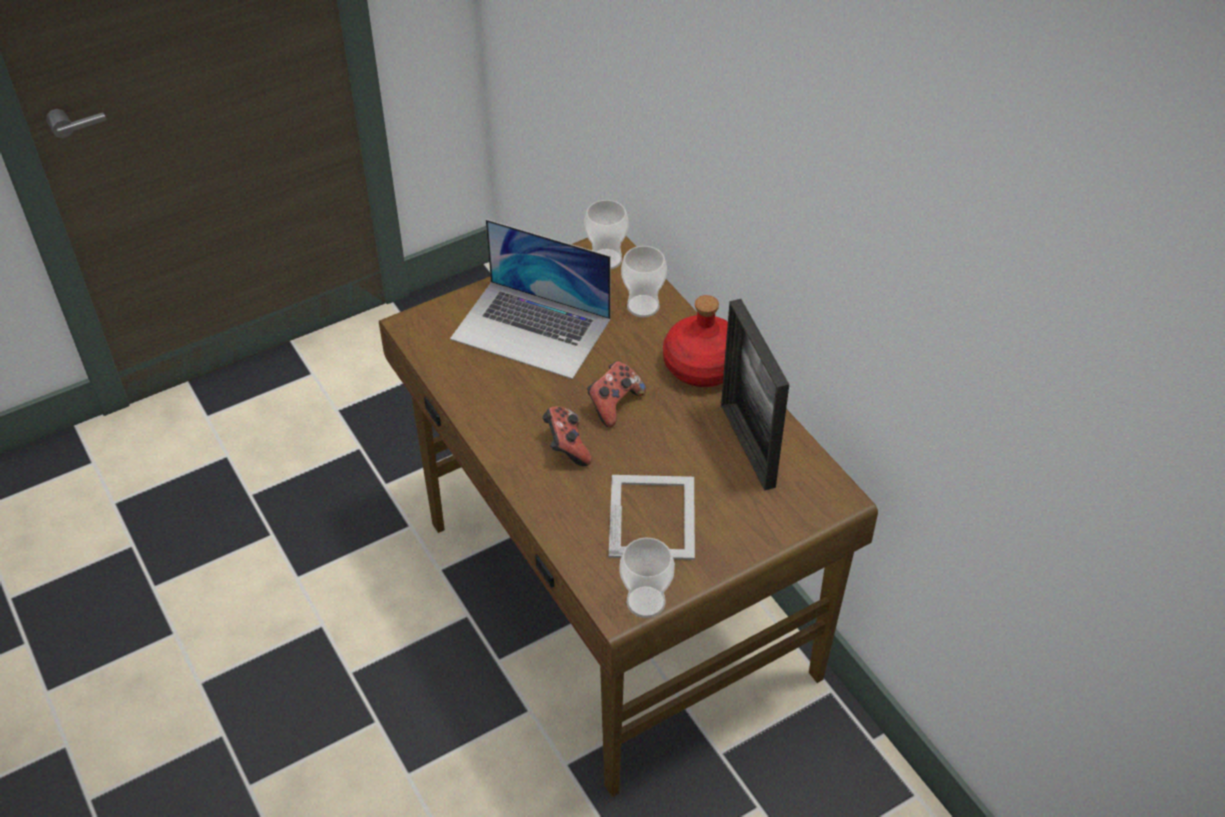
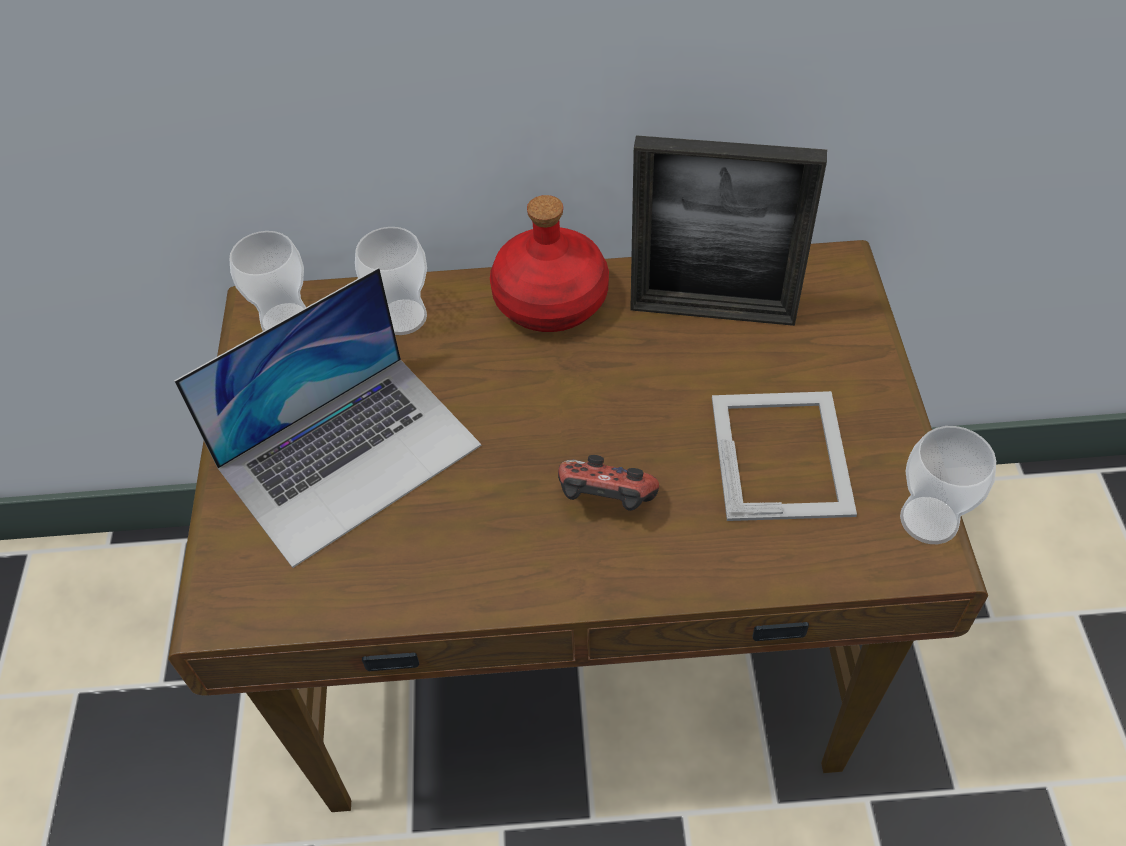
camera: 60 degrees left, 5 degrees up
game controller [587,361,646,427] -> none
picture frame [609,475,695,560] -> picture frame turned 60 degrees clockwise [712,391,857,521]

